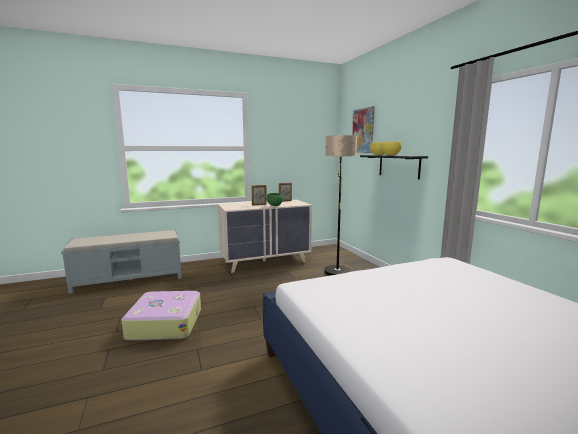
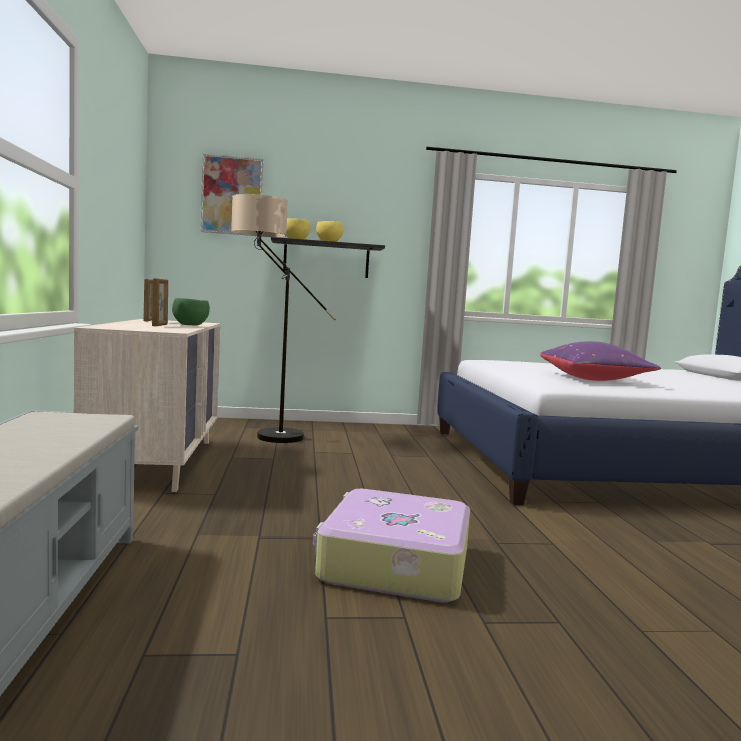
camera: 75 degrees left, 5 degrees down
none -> purple pillow [540,341,661,381]

